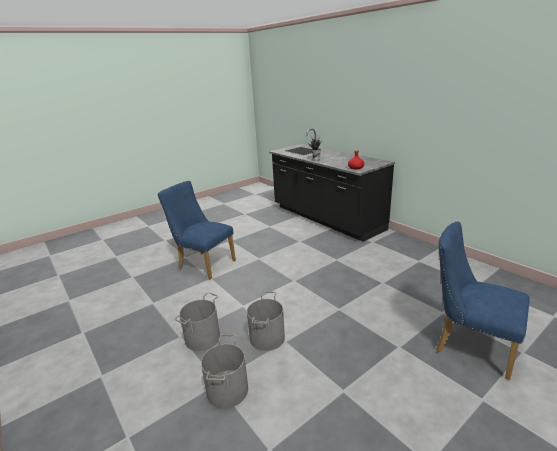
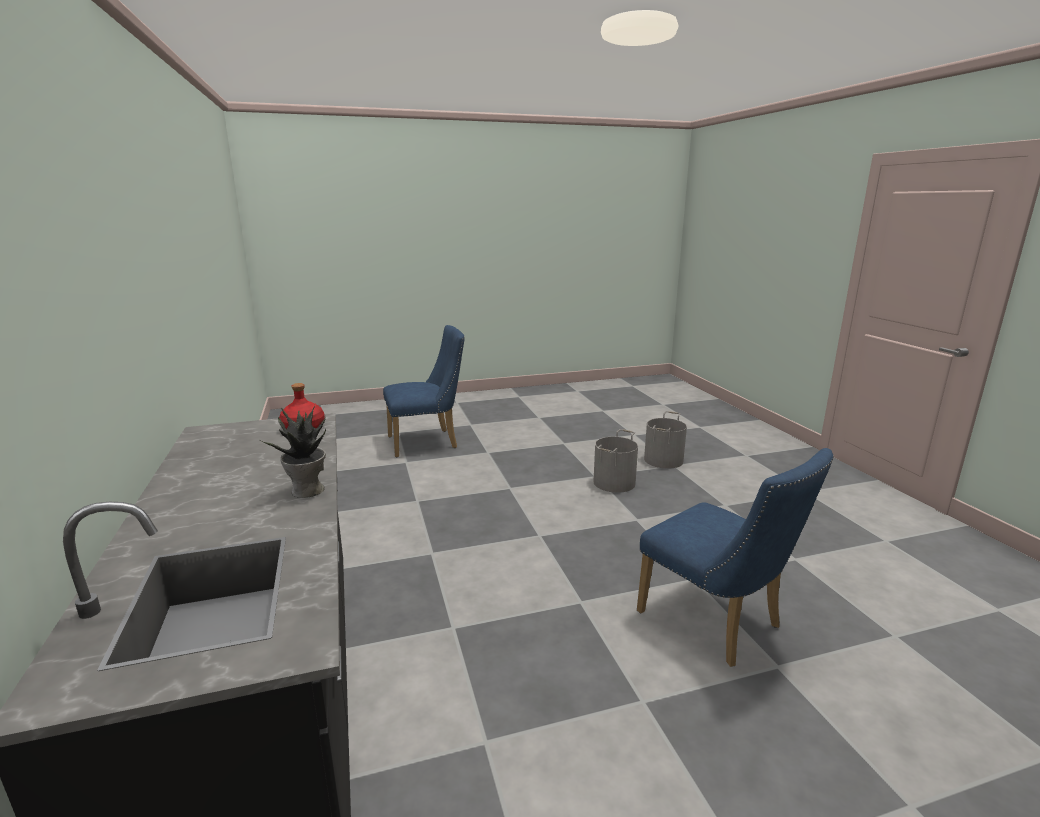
camera: 160 degrees left, 5 degrees down
grey bucket [174,292,220,351] -> none
blue chair [436,222,530,380] -> blue chair turned 75 degrees counterclockwise [383,325,465,458]

